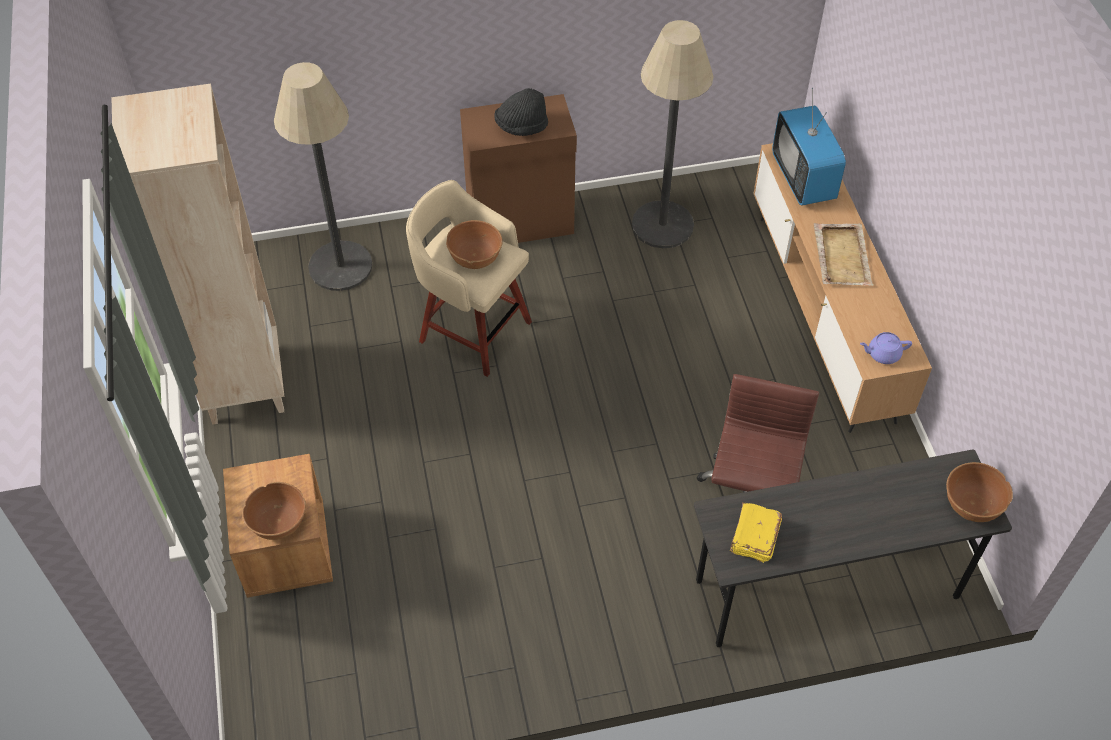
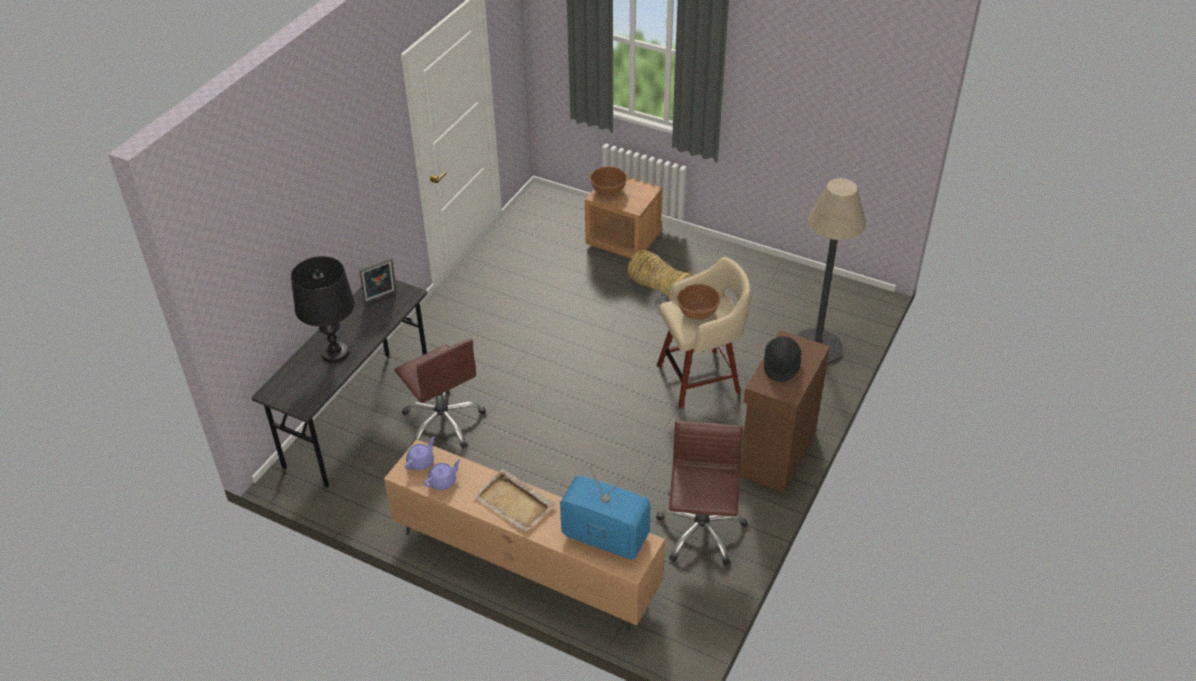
camera: 130 degrees right, 10 degrees down
beige bookcase [112,83,284,425] -> none
floor lamp [632,20,713,248] -> brown office chair [656,421,748,566]
yellow book [730,502,782,563] -> picture frame [359,258,396,304]
brown bowl [946,462,1013,522] -> none
none -> black table lamp [291,256,355,363]
none -> purple teapot [423,459,461,490]
none -> basket [627,250,694,298]

